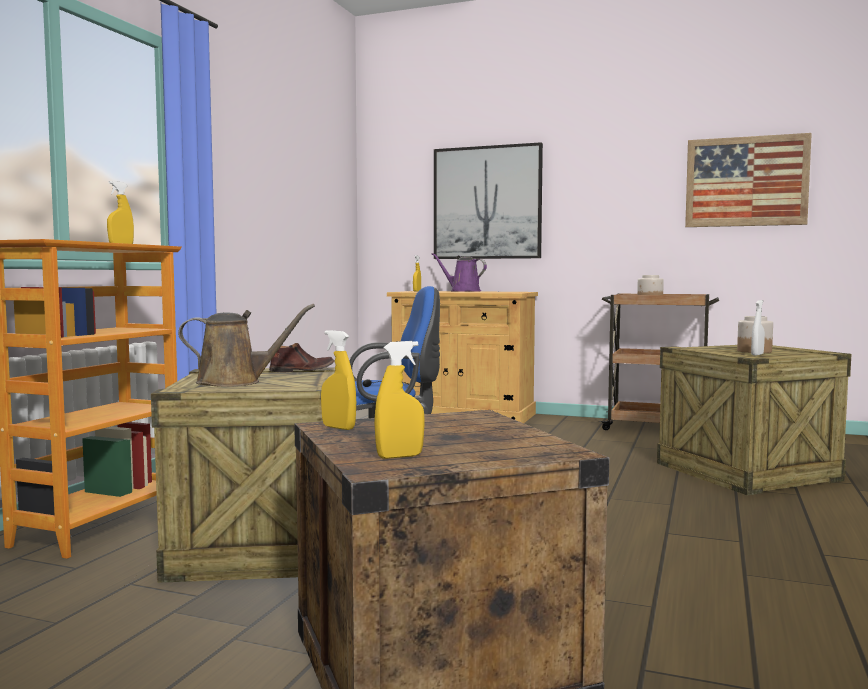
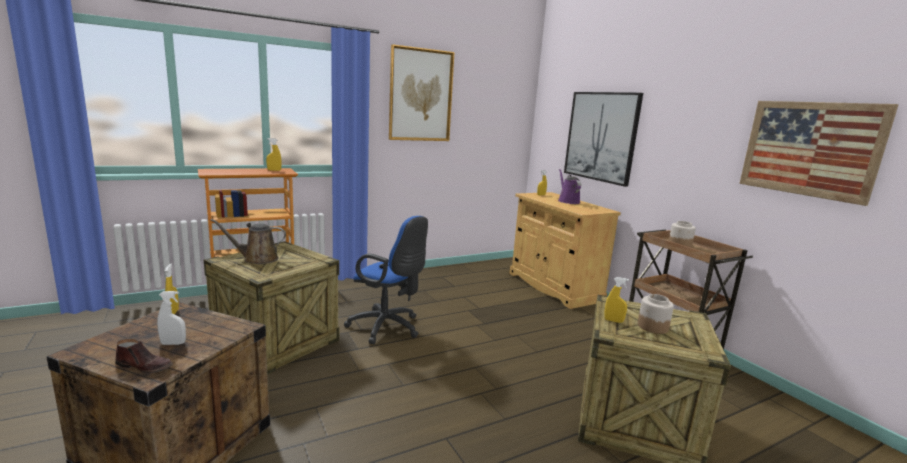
camera: 40 degrees right, 10 degrees up
brown watering can [178,304,315,387] -> brown watering can turned 135 degrees clockwise [210,219,286,264]
brown shoe [269,343,335,373] -> brown shoe moved to [115,339,173,373]
yellow spray bottle [374,341,424,459] -> yellow spray bottle moved to [604,277,629,323]
white spray bottle [751,300,765,356] -> white spray bottle moved to [157,291,186,345]
none -> picture [389,44,455,141]

